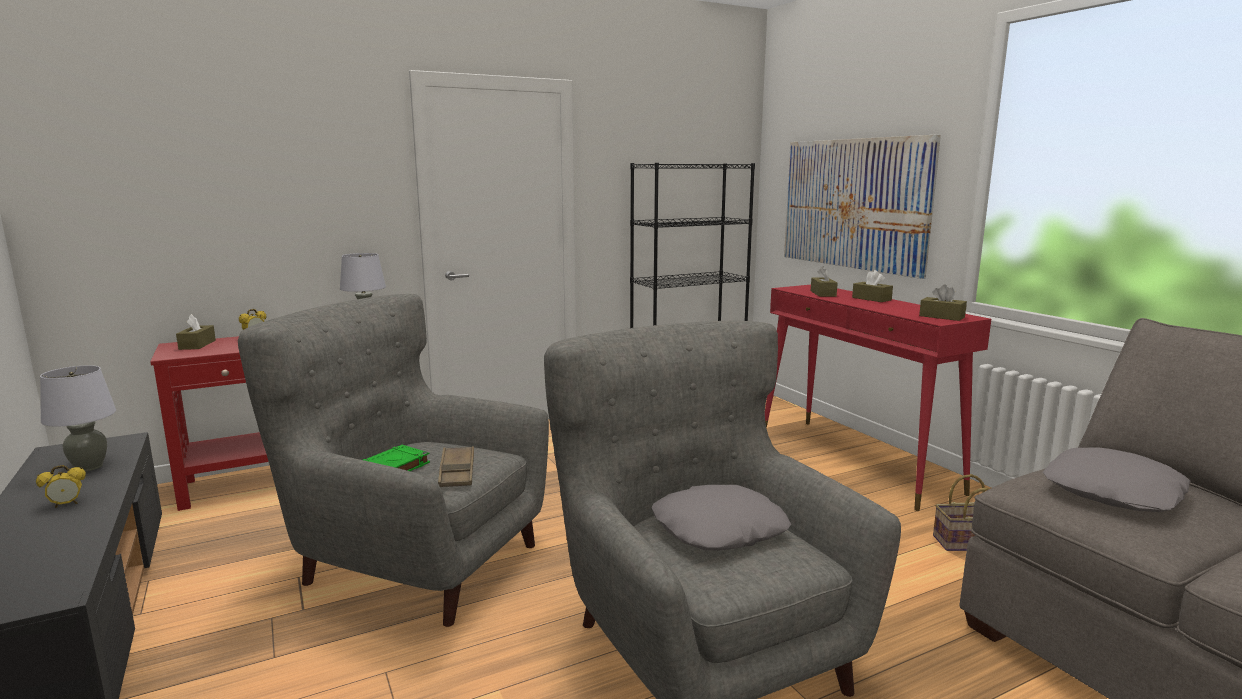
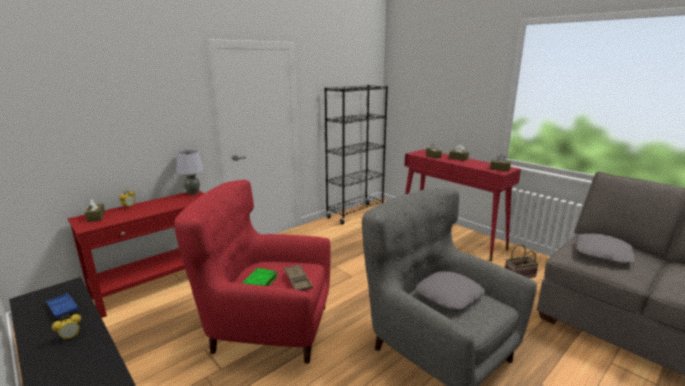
camera: 15 degrees left, 5 degrees up
grey table lamp [40,365,116,472] -> blue tray [46,293,78,318]
grey armchair [238,294,549,627] -> red armchair [174,180,331,364]
picture [784,135,941,279] -> none

